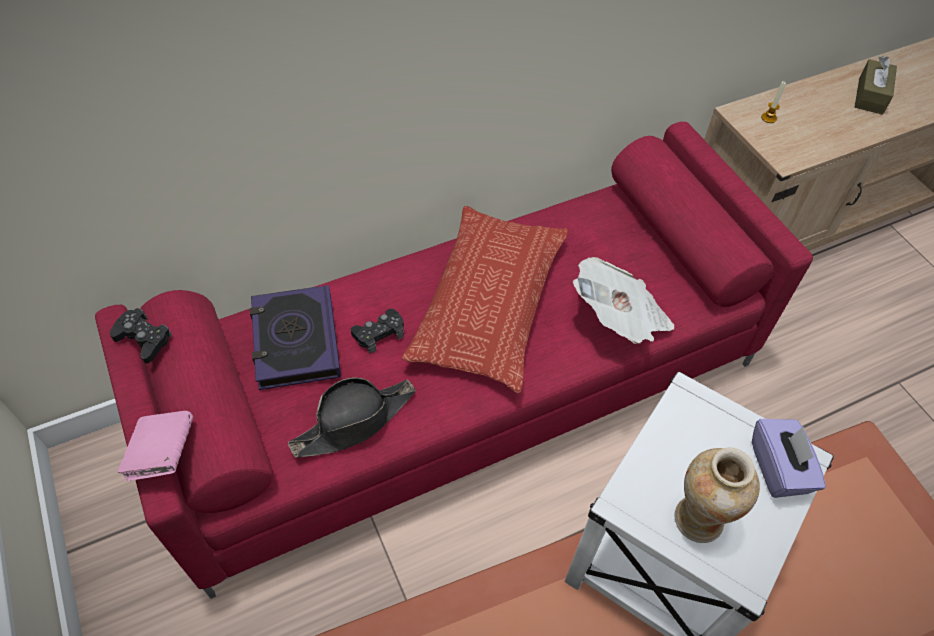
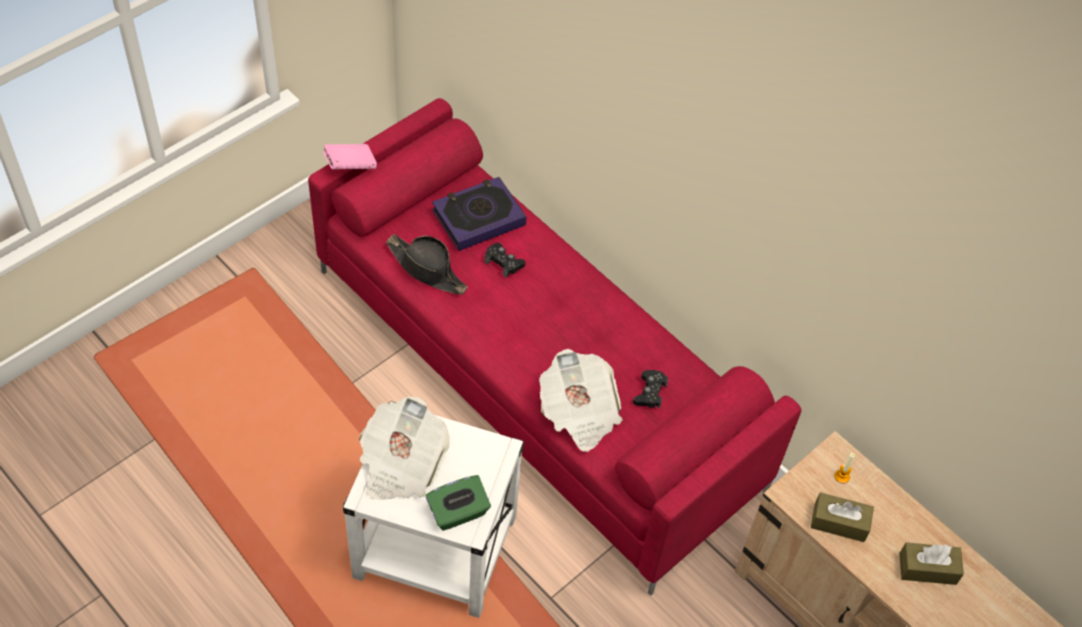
camera: 70 degrees right, 0 degrees up
black game controller [110,308,173,364] -> black game controller moved to [633,370,668,409]
pillow [401,206,568,393] -> none
vase [674,448,760,543] -> newspaper [359,396,450,500]
purple tissue box [752,419,826,498] -> green tissue box [426,475,491,531]
none -> brown tissue box [811,492,874,542]

